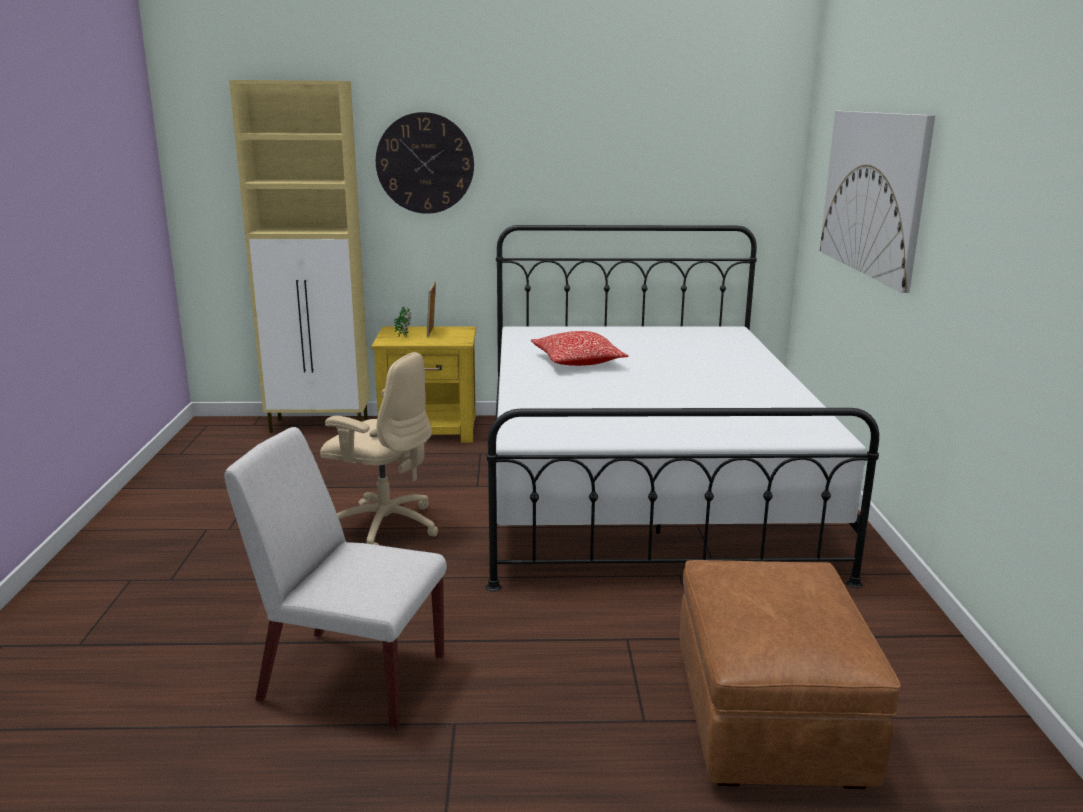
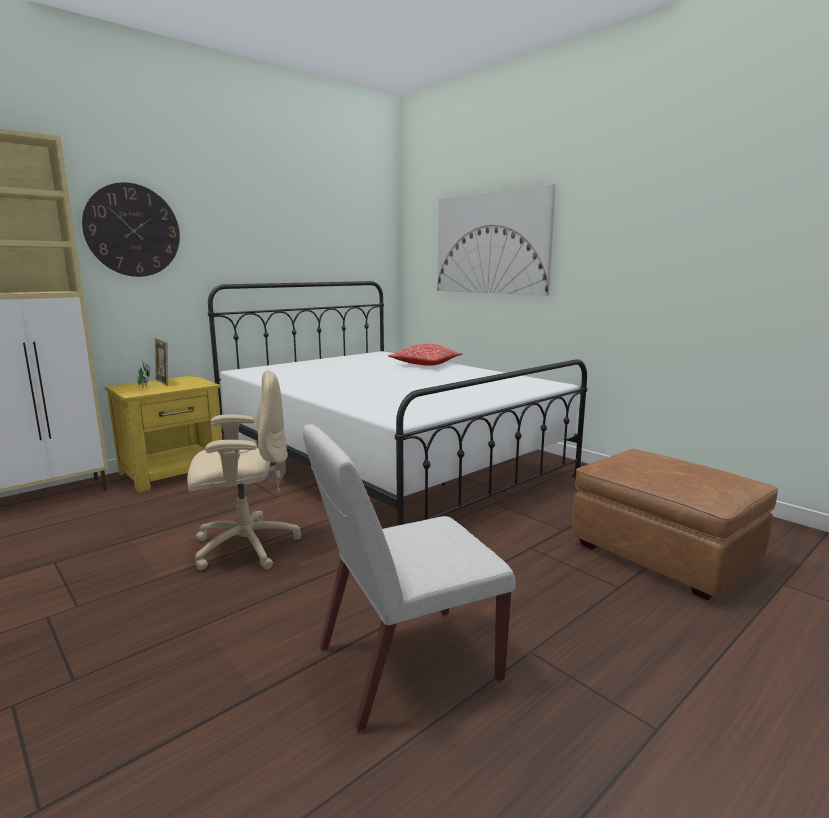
camera: 40 degrees left, 5 degrees down
pillow [531,331,629,366] -> pillow moved to [388,344,462,366]

